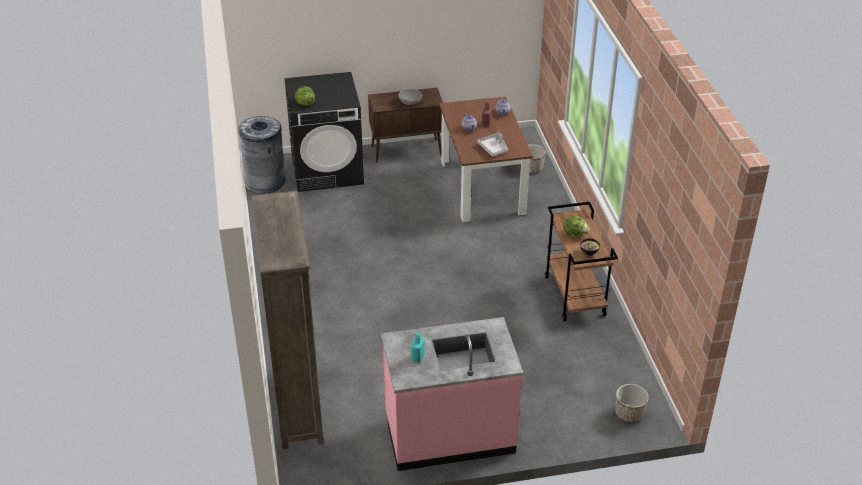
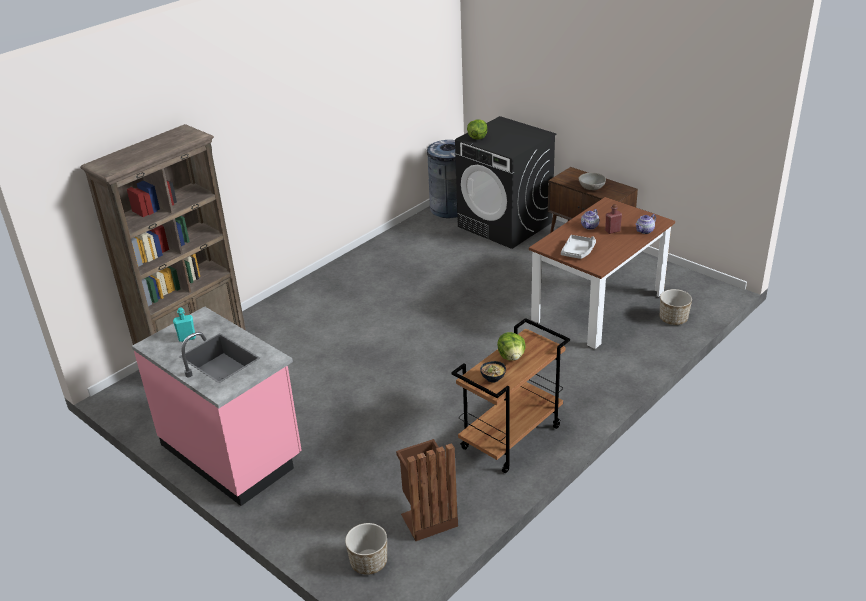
camera: 55 degrees right, 5 degrees down
none -> brown trash can [396,439,458,541]

